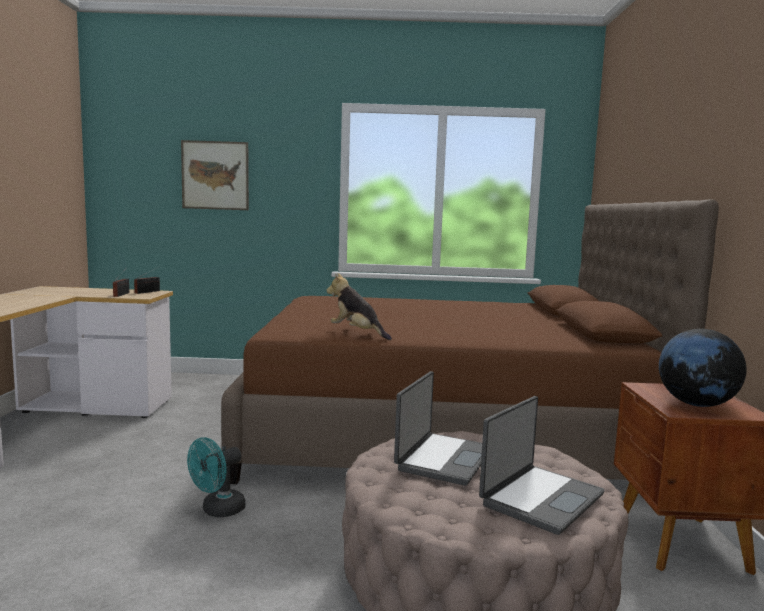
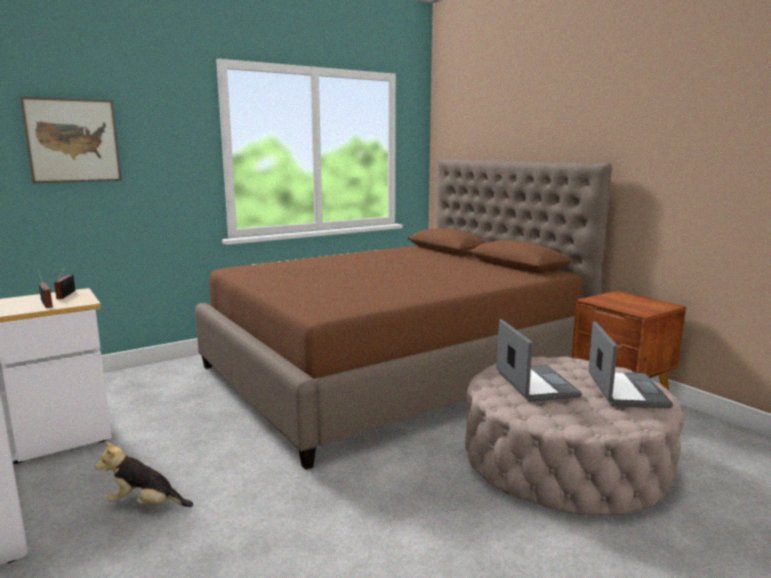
camera: 35 degrees left, 5 degrees up
turquoise fan [187,437,245,517] -> none
plush toy [326,273,392,340] -> plush toy moved to [95,442,193,507]
globe [659,329,747,407] -> none

